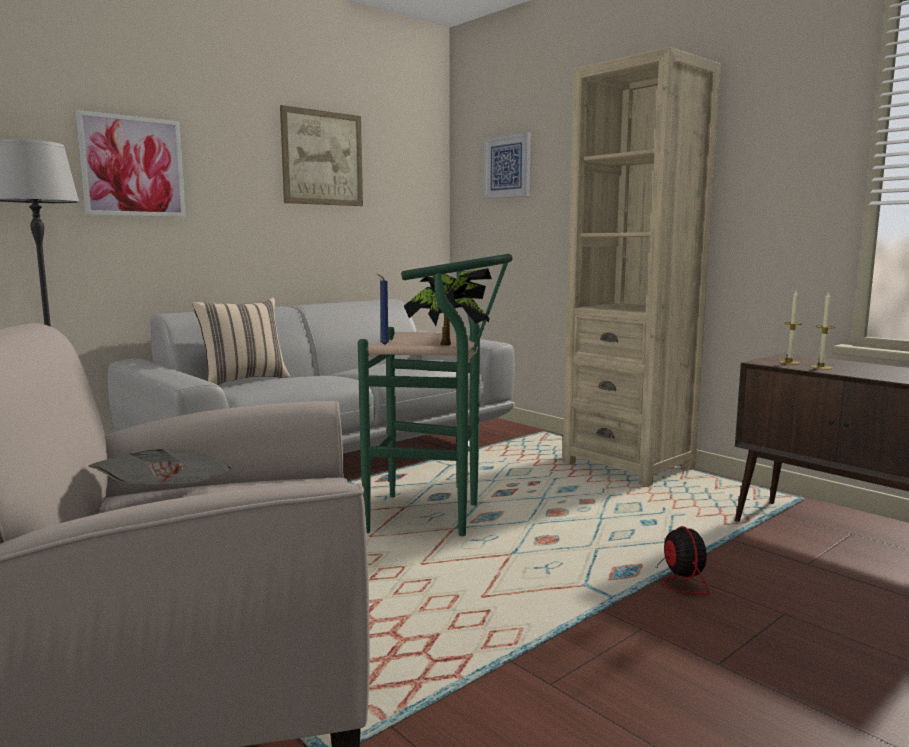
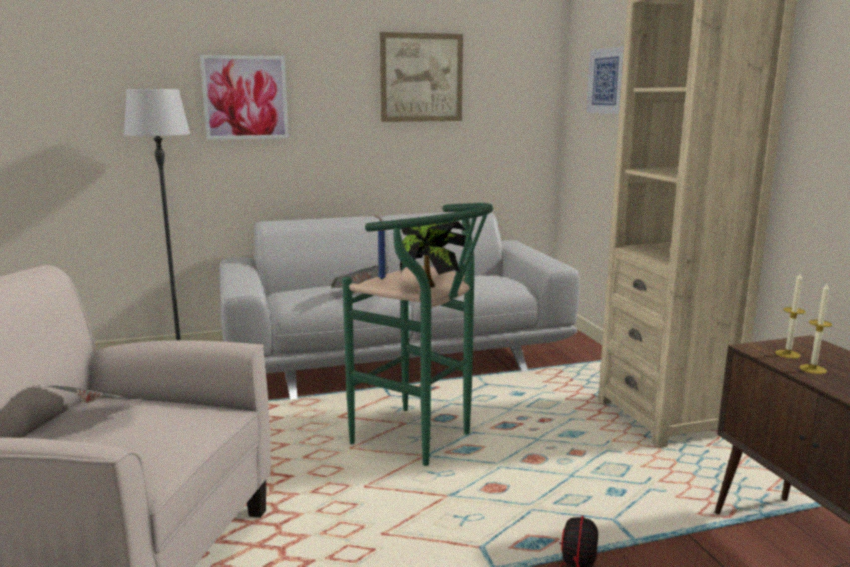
camera: 25 degrees right, 5 degrees up
beige pillow [192,298,291,385] -> none
none -> newspaper [331,265,389,288]

